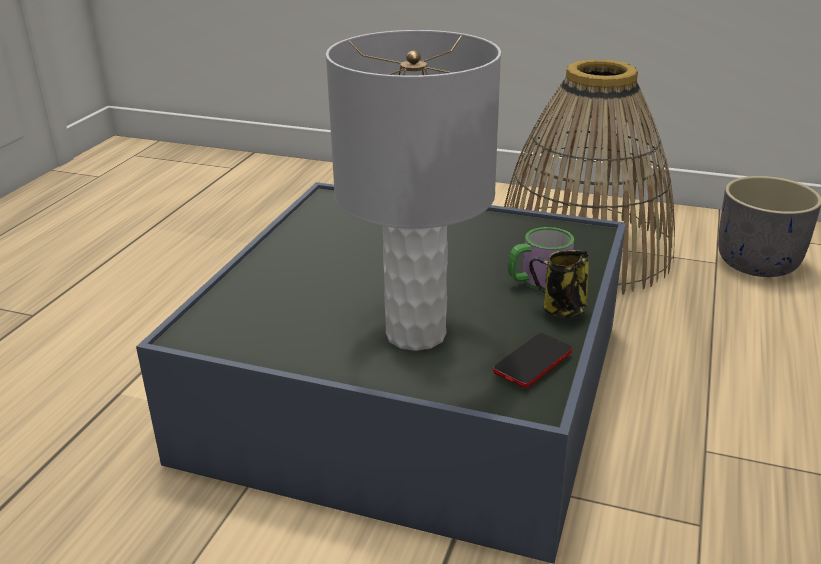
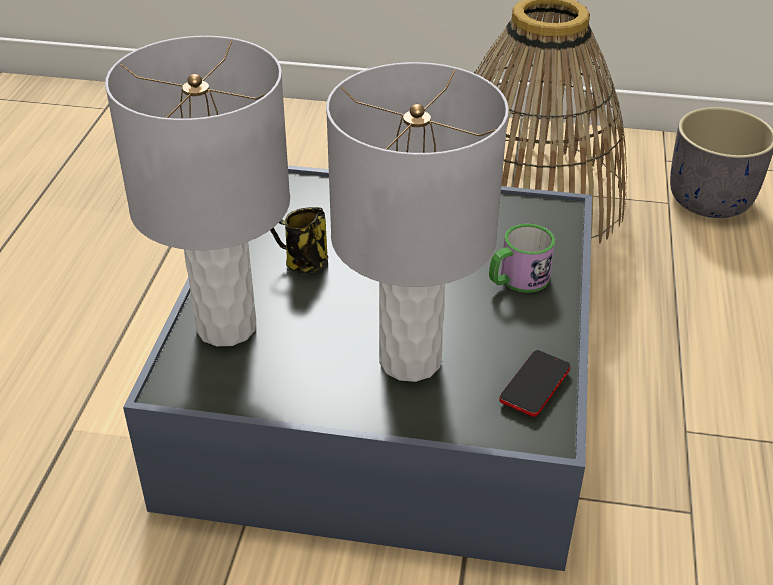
camera: 10 degrees left, 10 degrees up
mug [529,250,589,318] -> mug moved to [270,207,328,274]
none -> grey table lamp [105,36,290,346]

